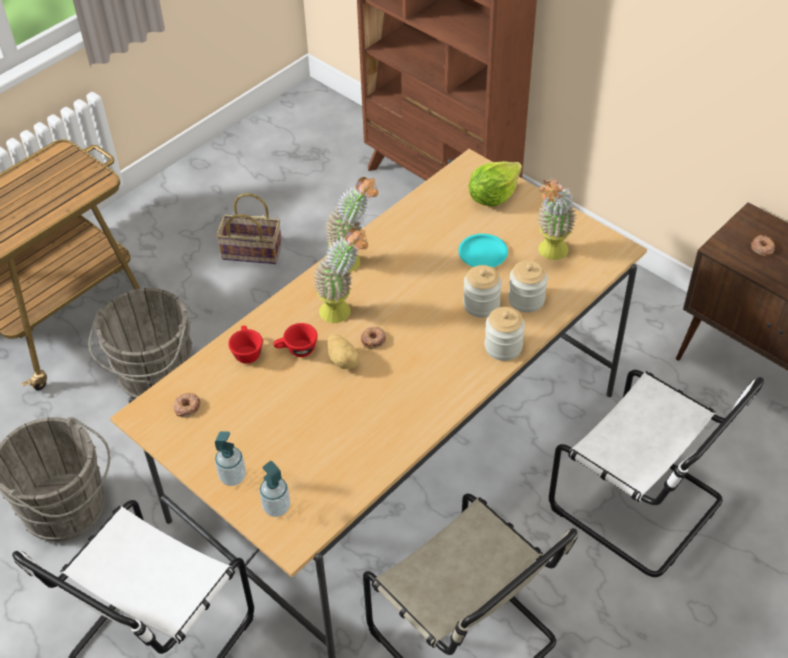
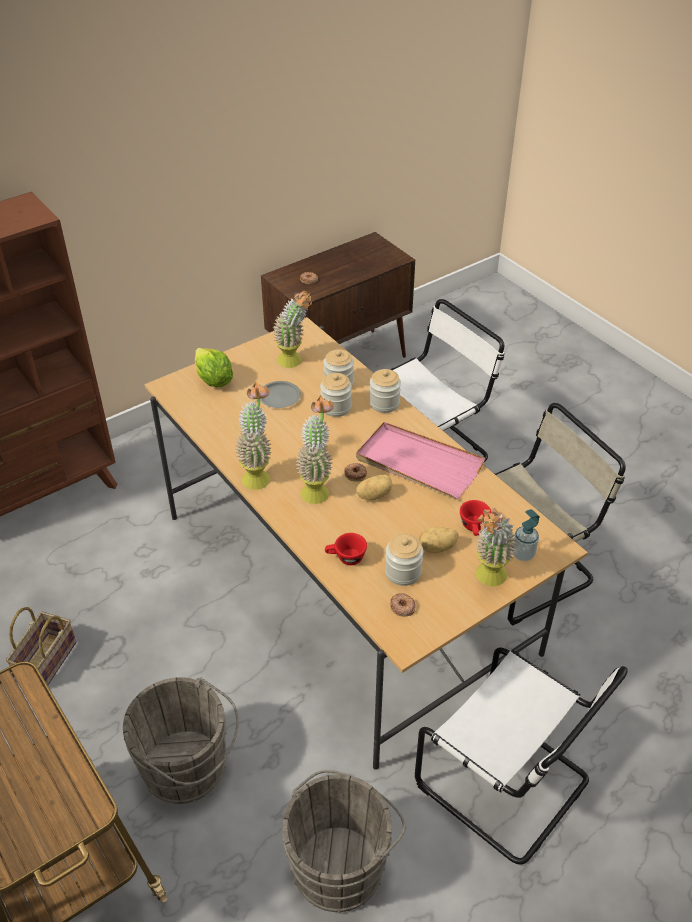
camera: 80 degrees left, 5 degrees down
soap dispenser [215,431,246,486] -> potted plant [475,508,517,586]
red cup [274,323,317,357] -> red cup moved to [460,500,491,536]
turquoise plate [458,234,508,267] -> grey plate [260,381,301,408]
none -> pink tray [356,422,485,499]
none -> jar [385,534,423,586]
none -> potato [419,527,459,553]

